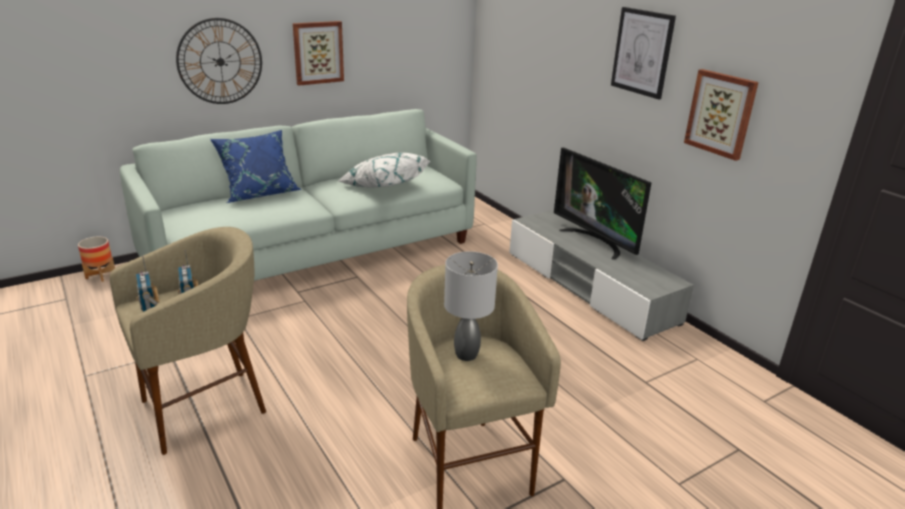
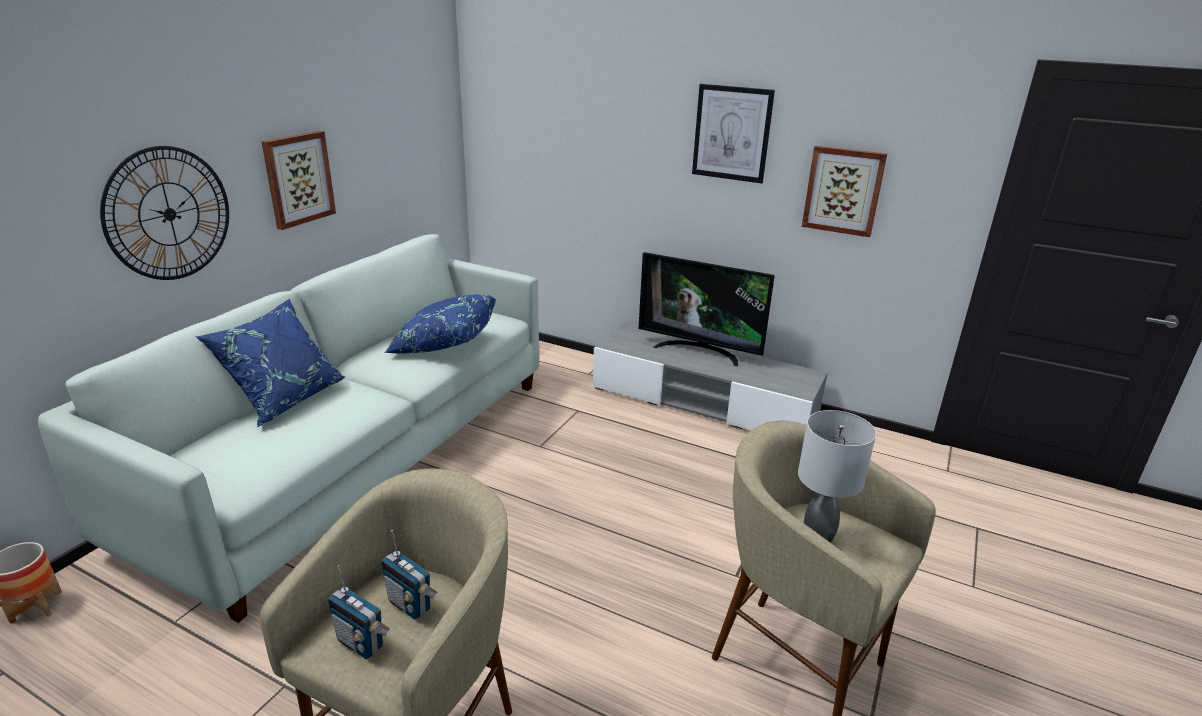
camera: 30 degrees left, 0 degrees up
white pillow [338,153,430,188] -> blue pillow [384,295,496,354]

